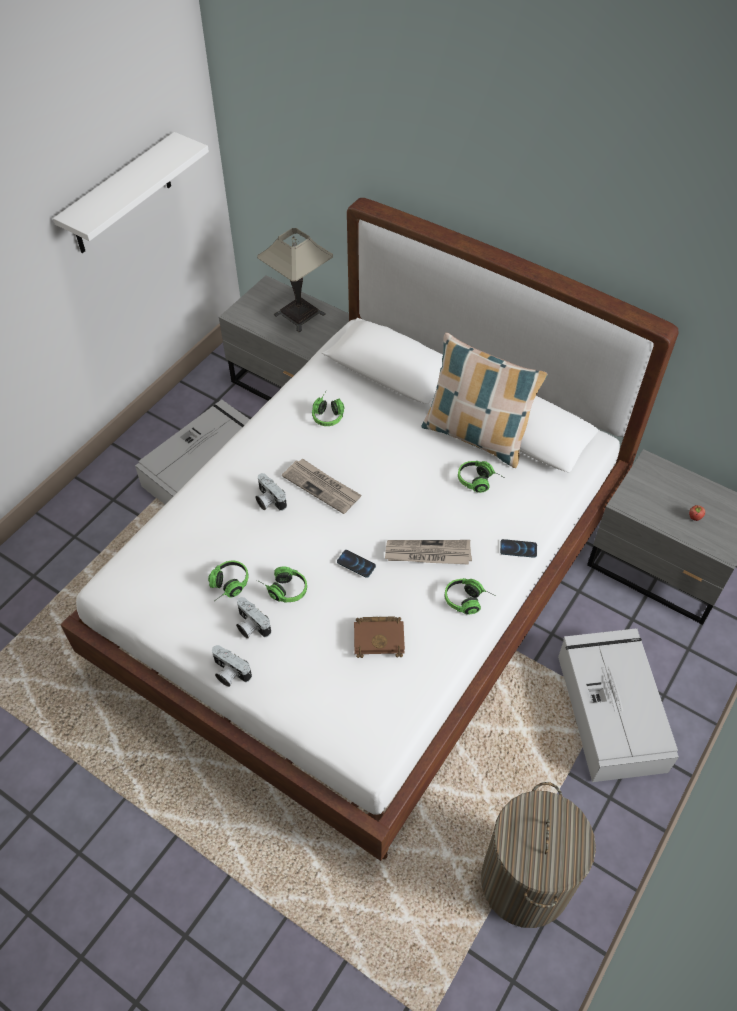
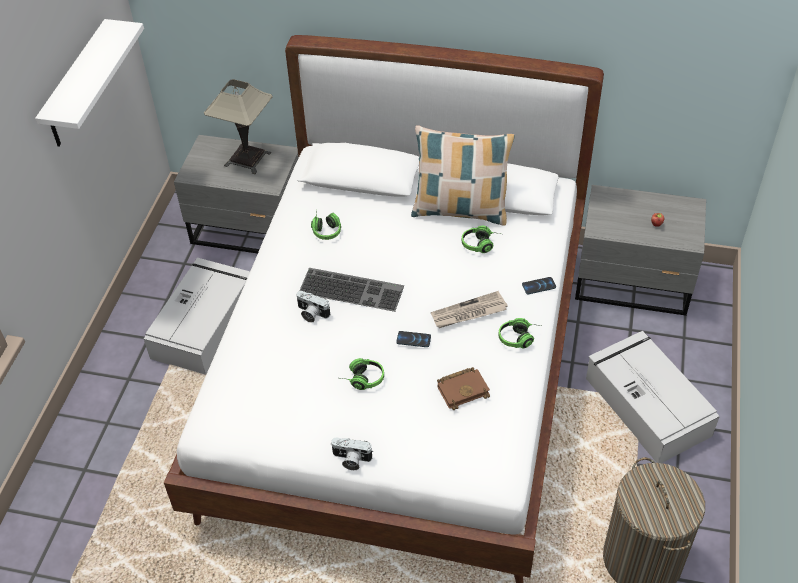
camera: 20 degrees left, 5 degrees down
headphones [208,561,249,600] -> none
camera [236,597,271,639] -> none
newspaper [282,458,362,514] -> keyboard [299,268,404,312]

